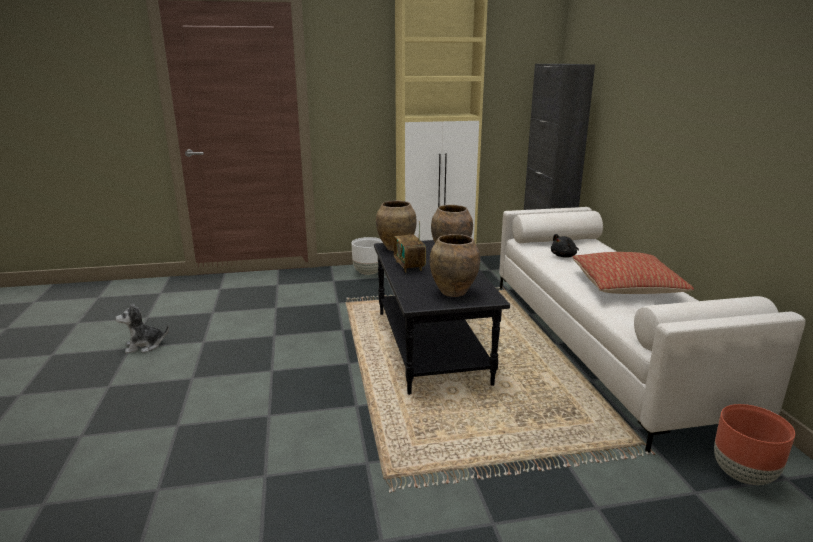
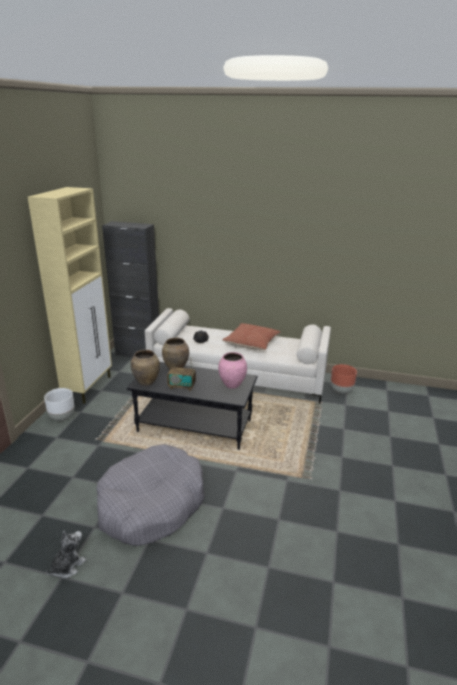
camera: 65 degrees left, 5 degrees up
plush toy [115,303,169,353] -> plush toy turned 150 degrees counterclockwise [46,531,86,578]
brown vase [430,234,480,297] -> pink vase [218,352,247,389]
none -> grey dog bed [96,444,205,546]

